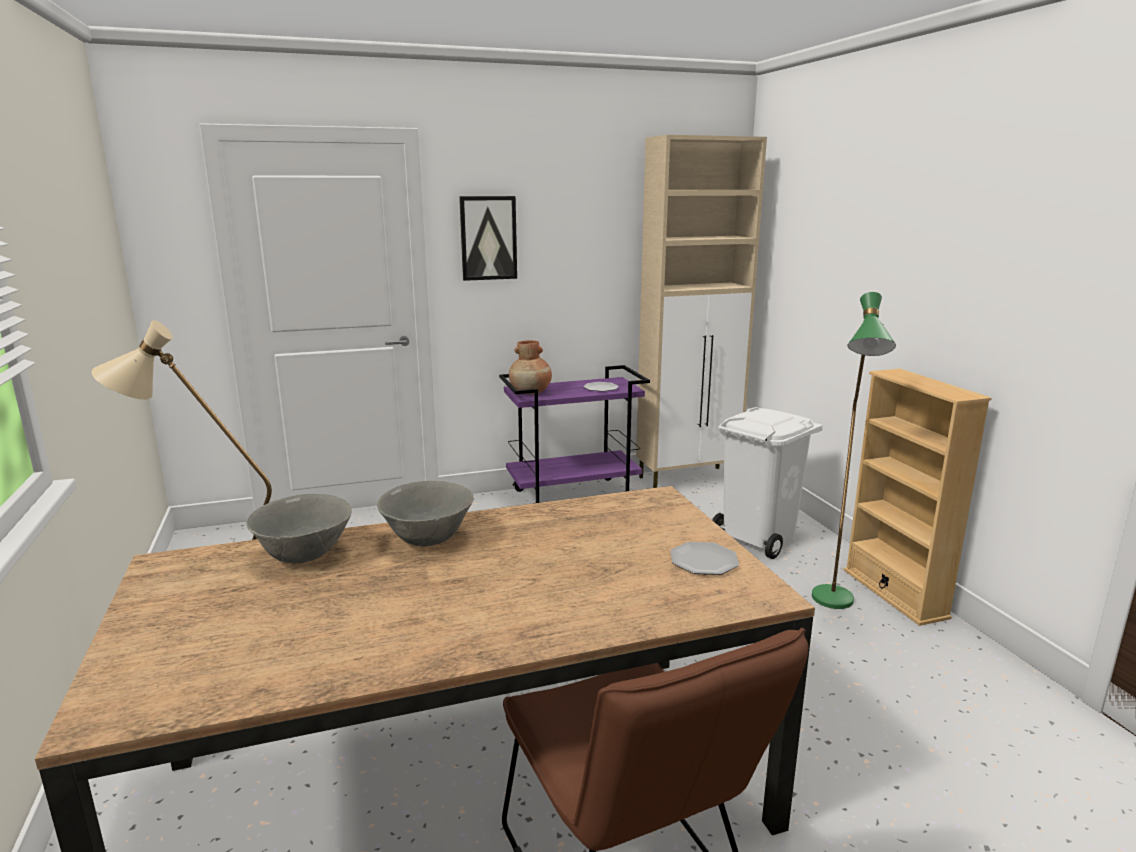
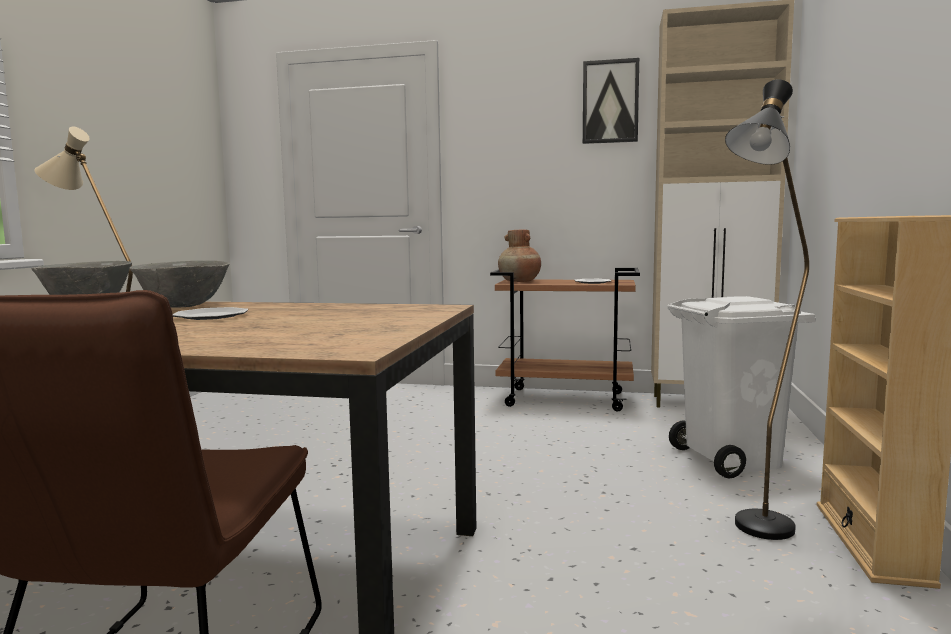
camera: 30 degrees right, 10 degrees down
picture [459,196,517,281] -> picture moved to [583,58,639,144]
purple cart [499,365,650,503] -> brown cart [490,268,640,411]
plate [670,542,739,575] -> plate moved to [173,307,248,320]
green floor lamp [812,292,896,609] -> black floor lamp [725,79,809,540]

